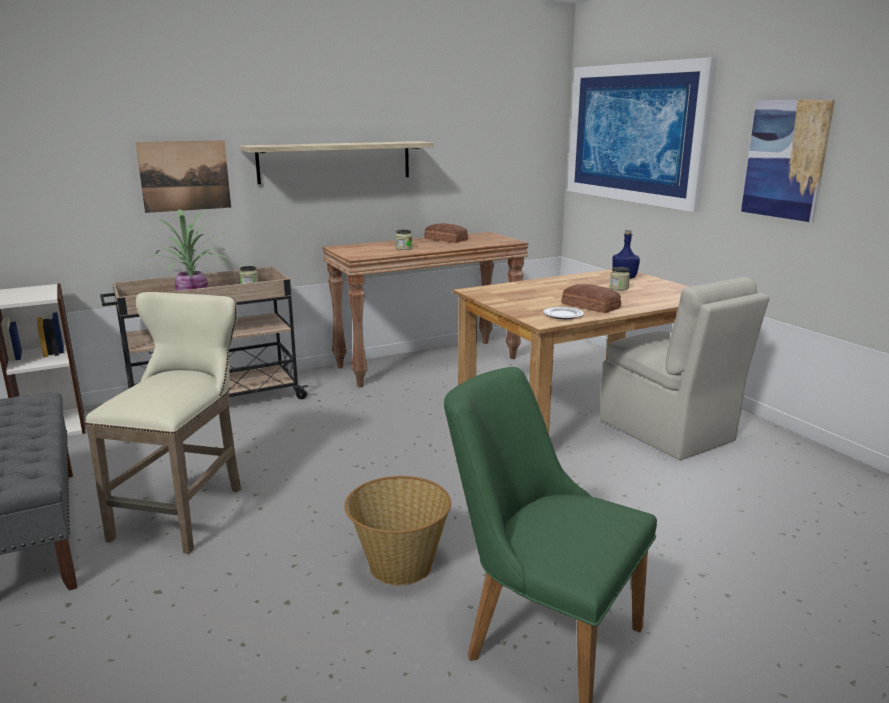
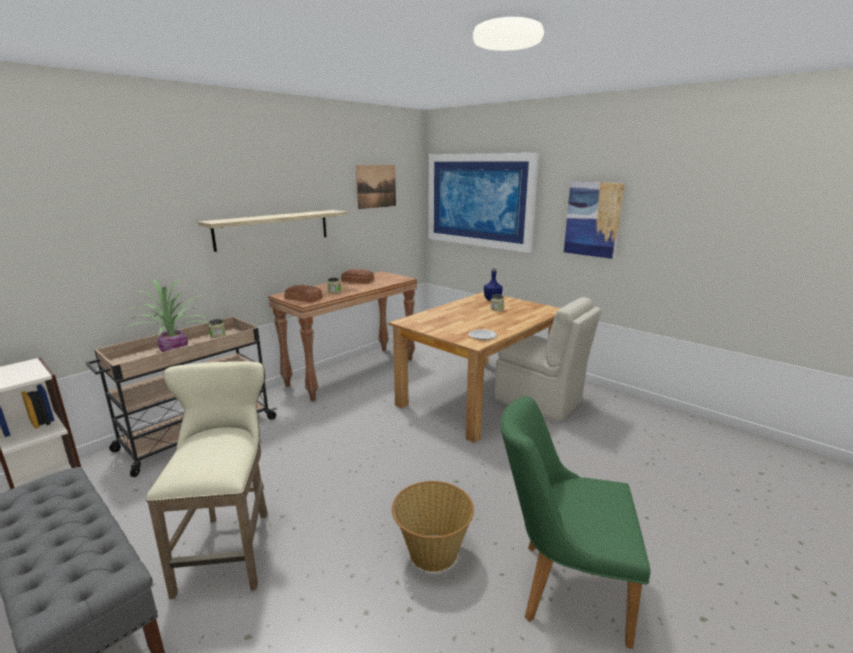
camera: 20 degrees left, 0 degrees up
picture [135,140,231,213] -> picture moved to [356,165,396,209]
bread [561,284,621,313] -> bread moved to [284,285,323,303]

